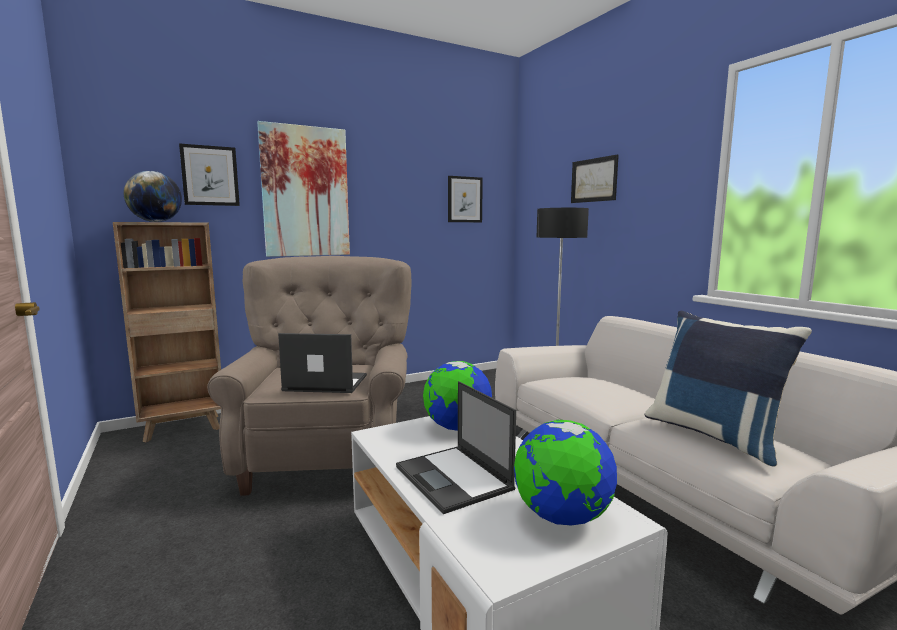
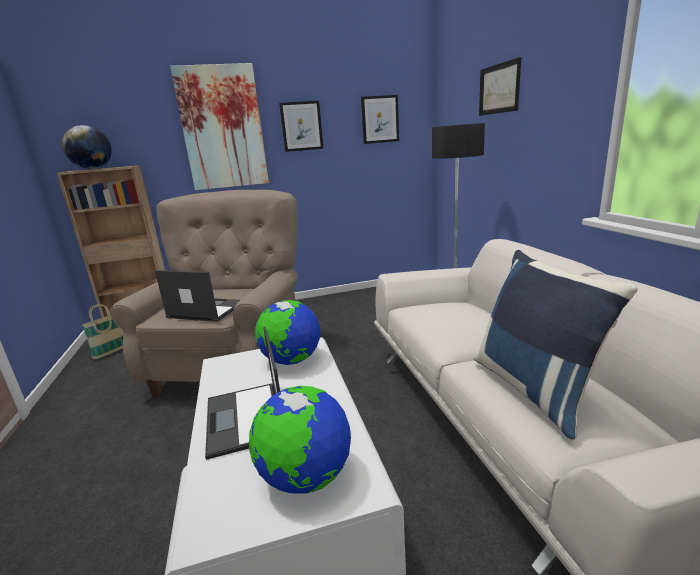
camera: 15 degrees right, 10 degrees up
picture [179,143,240,206] -> picture moved to [279,101,323,152]
none -> basket [82,304,123,359]

